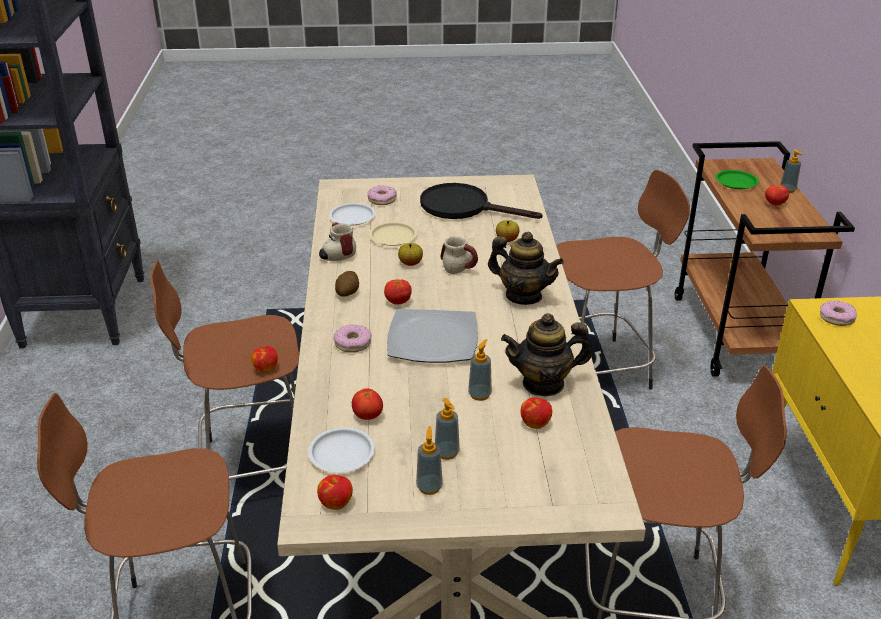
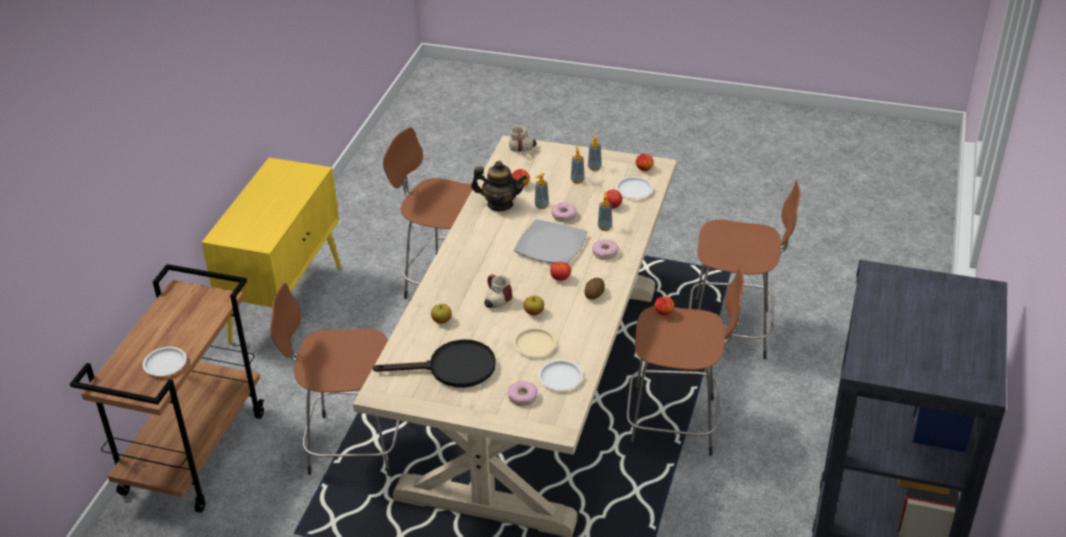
camera: 160 degrees left, 5 degrees up
mug [319,222,356,261] -> mug moved to [509,126,537,152]
black frying pan [420,183,542,219] -> black frying pan turned 45 degrees counterclockwise [373,339,496,388]
teapot [488,232,564,305] -> none
green plate [715,170,759,189] -> white plate [143,347,187,376]
tomato [765,185,789,206] -> none
soap dispenser [780,149,802,193] -> soap dispenser moved to [598,192,612,231]
donut [820,301,857,326] -> donut moved to [551,202,577,222]

